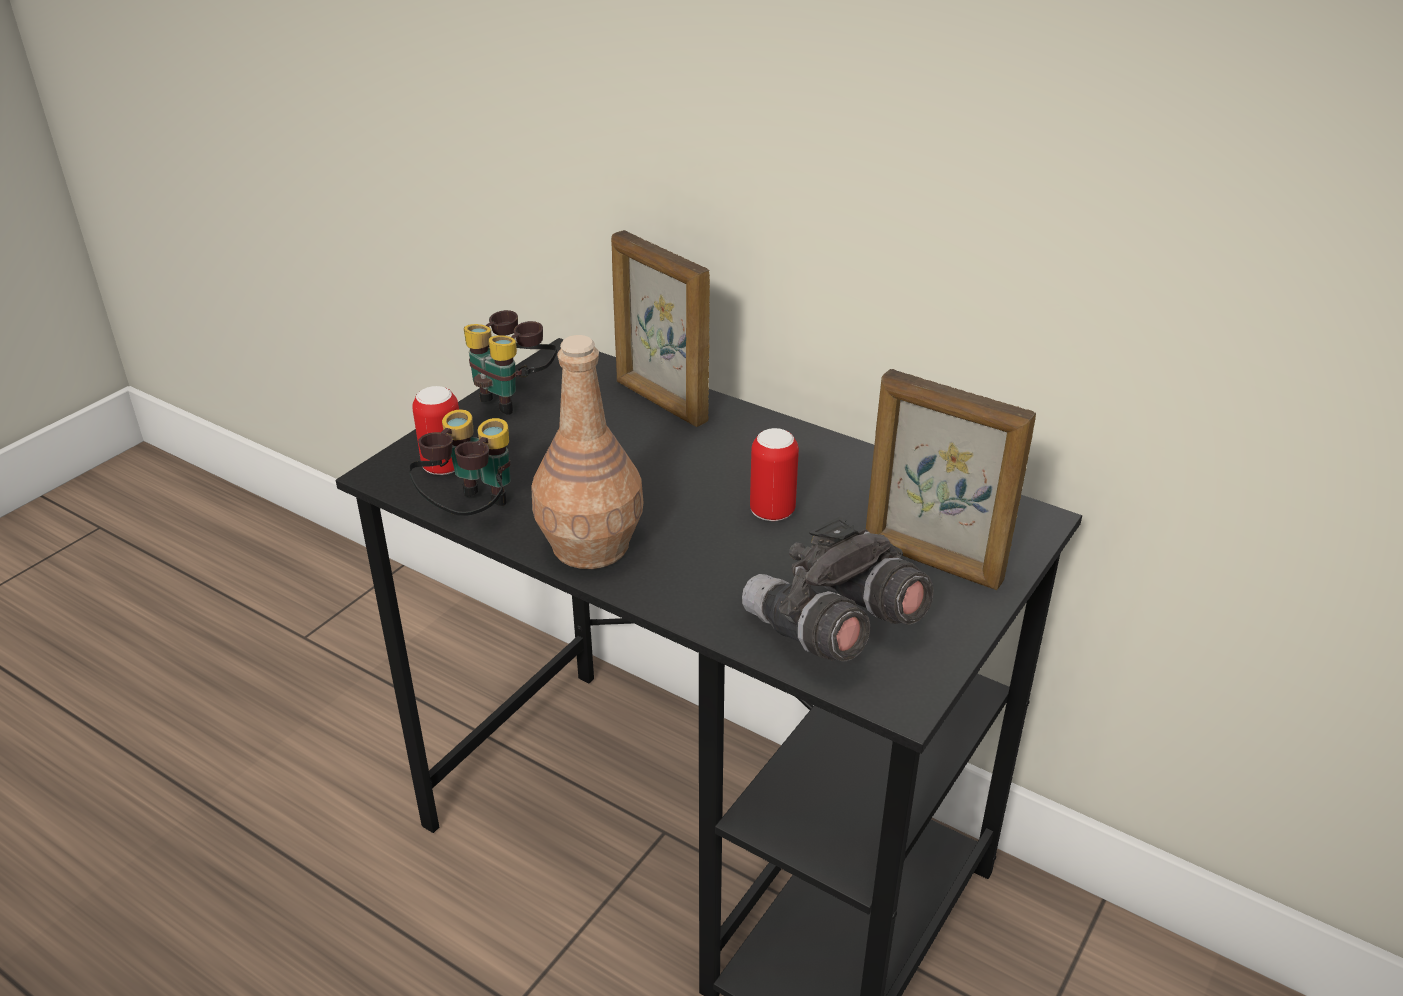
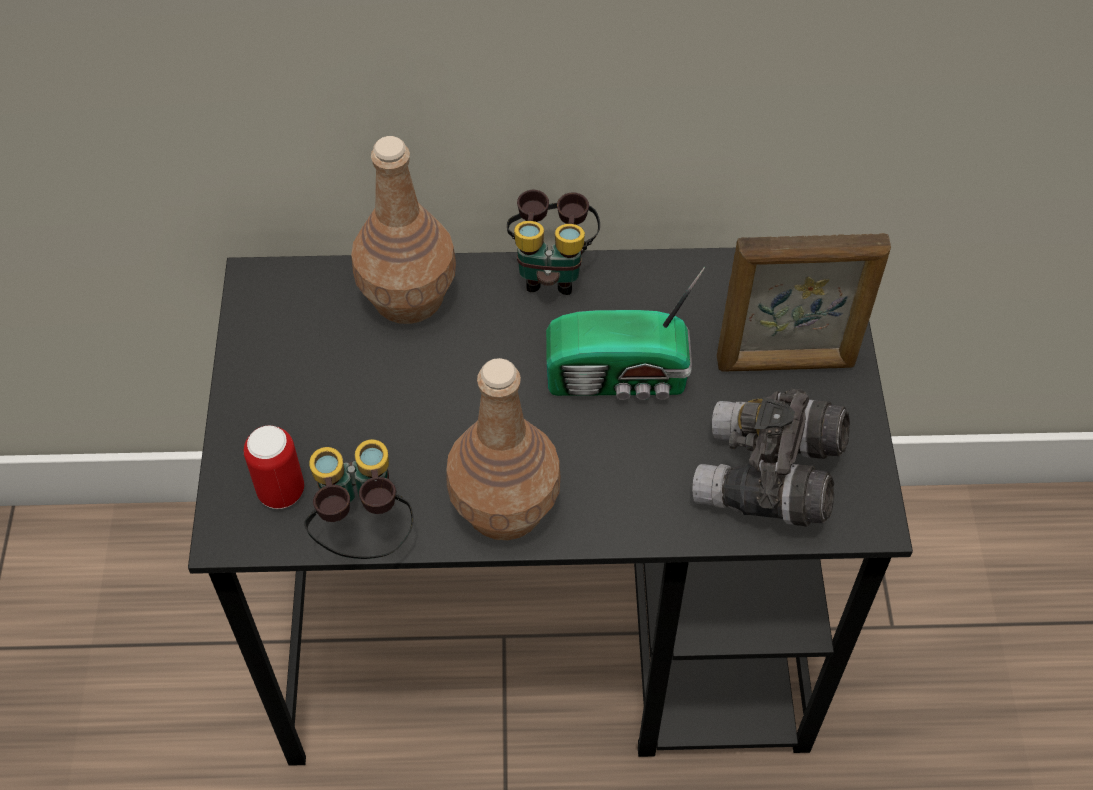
camera: 35 degrees left, 20 degrees up
binoculars [464,310,557,415] -> binoculars moved to [507,190,600,295]
picture frame [611,230,710,427] -> brown bottle [351,136,456,324]
can [750,428,799,521] -> radio [546,267,705,400]

